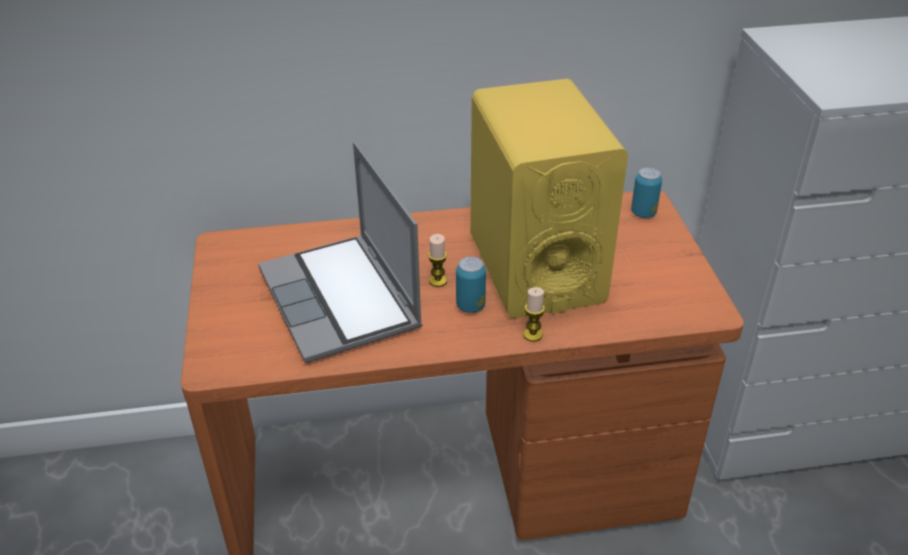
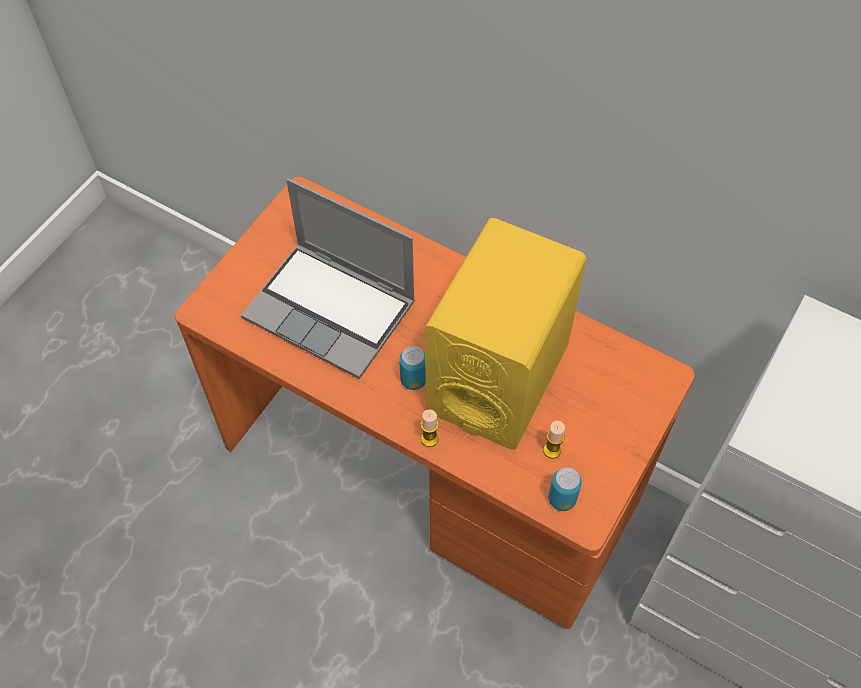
camera: 40 degrees right, 20 degrees up
laptop [258,142,422,363] -> laptop turned 75 degrees counterclockwise [241,178,415,379]
candle [428,234,447,287] -> candle moved to [543,421,565,459]
can [631,167,662,218] -> can moved to [548,467,582,511]

